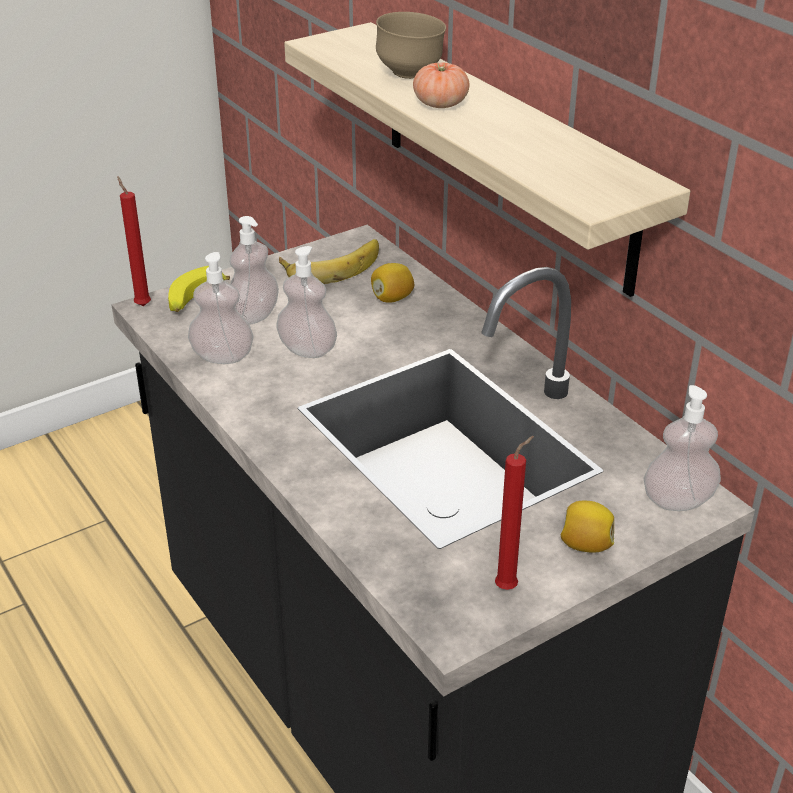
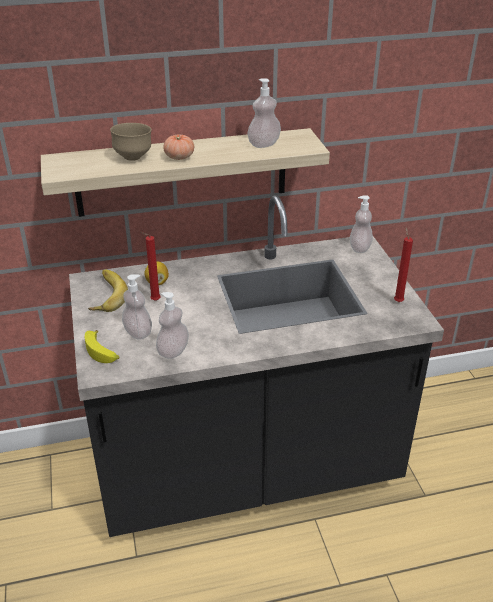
camera: 70 degrees left, 0 degrees up
red candle [117,176,151,306] -> red candle moved to [140,232,161,301]
soap dispenser [276,246,337,358] -> soap dispenser moved to [247,78,281,148]
lemon [561,501,614,553] -> none

